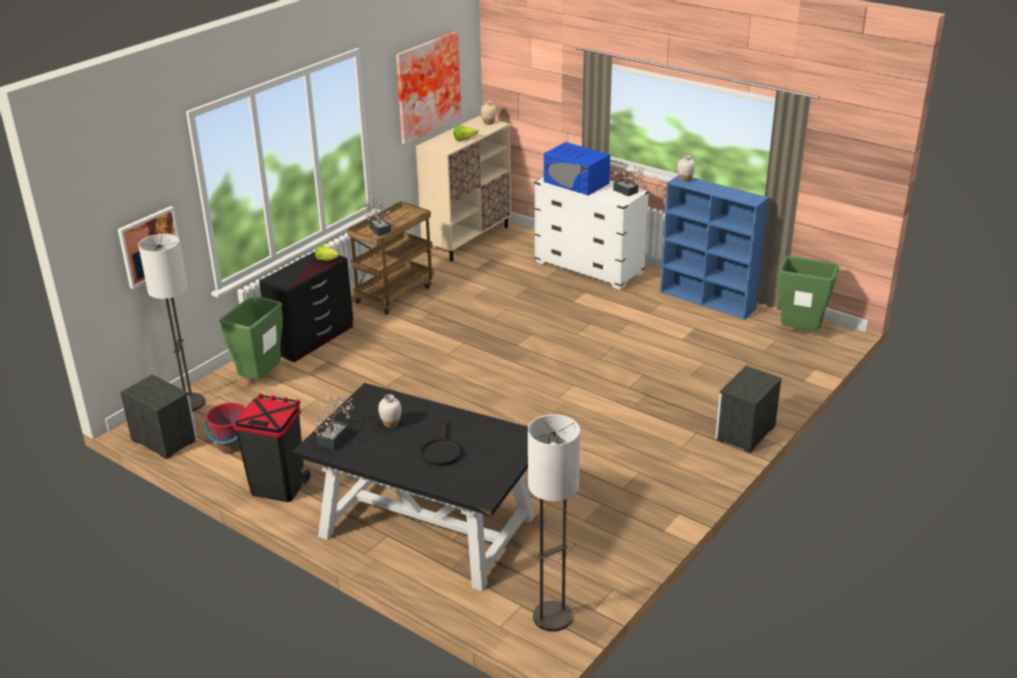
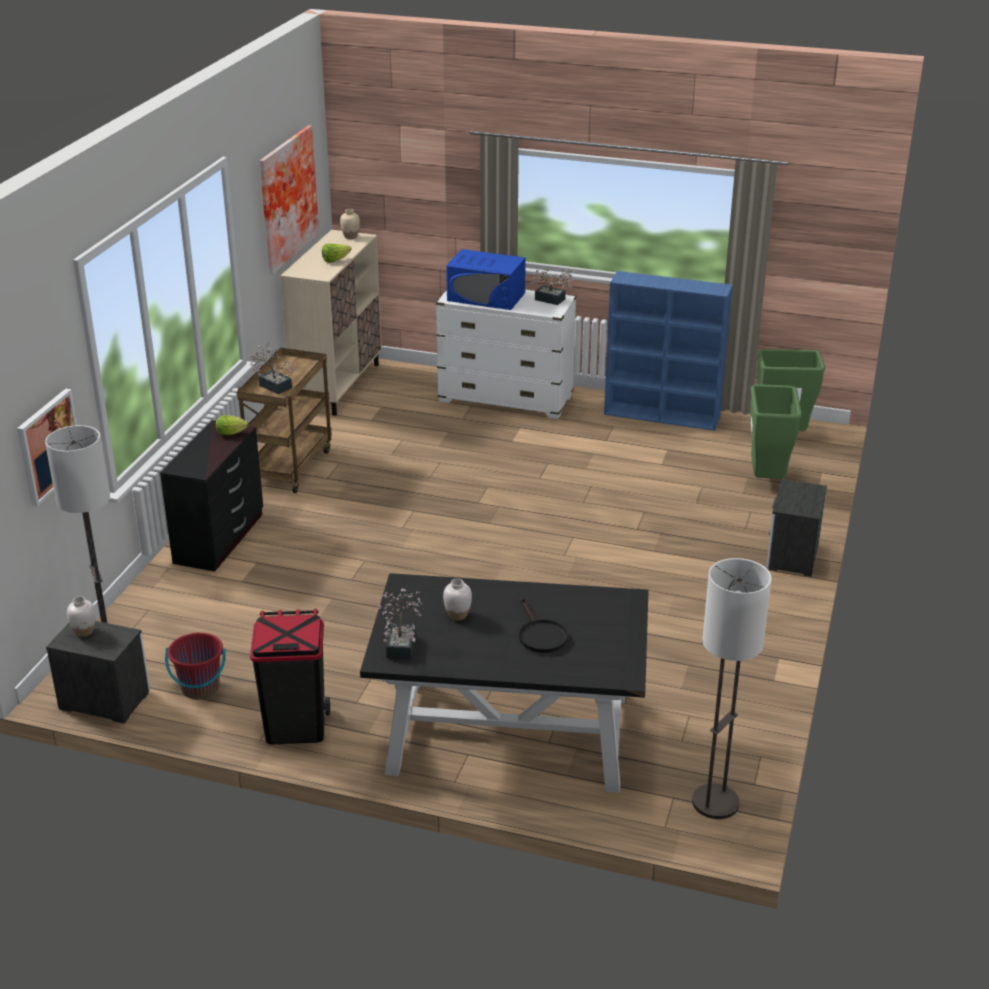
camera: 20 degrees left, 0 degrees up
green trash can [220,296,283,380] -> green trash can moved to [750,384,802,479]
white vase [677,155,695,182] -> white vase moved to [67,596,96,637]

